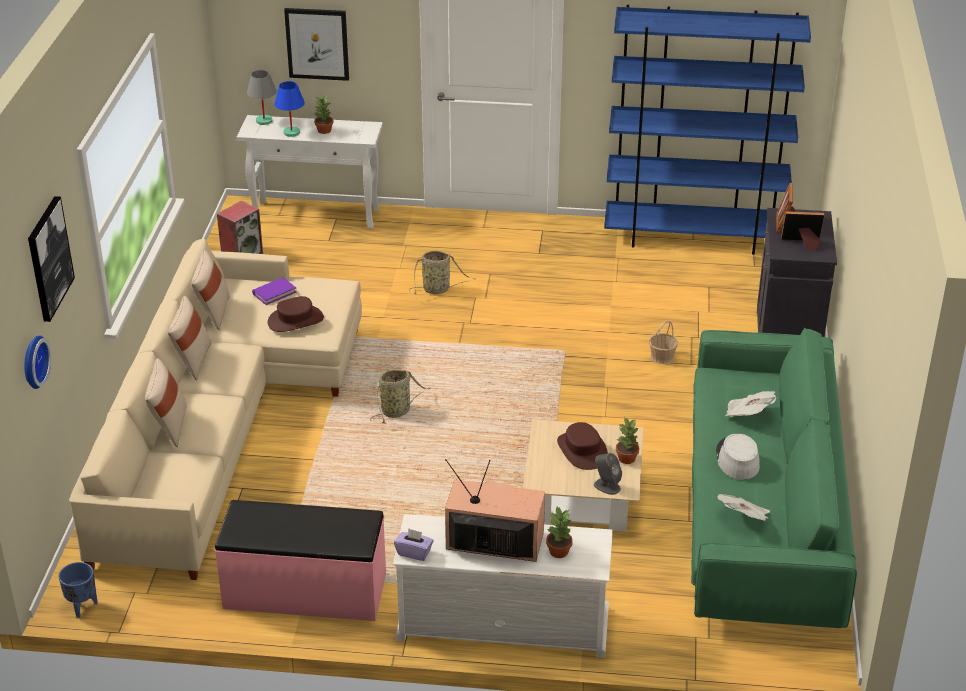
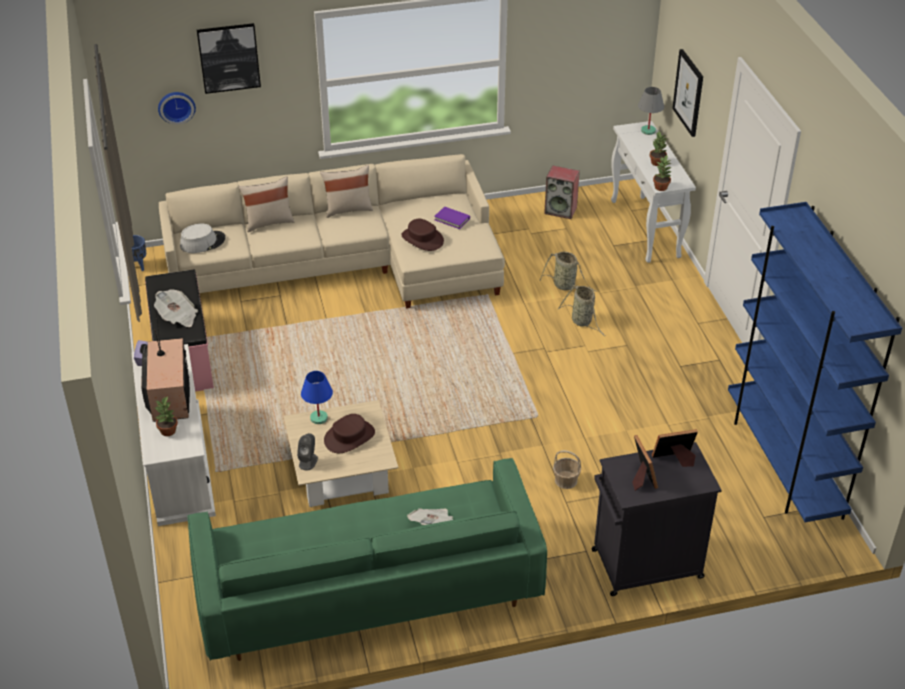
camera: 70 degrees right, 5 degrees up
beige pillow [191,250,230,330] -> none
blue table lamp [274,81,305,137] -> blue table lamp moved to [301,371,333,424]
basket [370,370,432,424] -> basket moved to [540,252,597,292]
potted plant [616,418,639,464] -> potted plant moved to [653,155,671,191]
grey hat [716,433,760,480] -> grey hat moved to [180,223,226,253]
newspaper [718,494,770,521] -> newspaper moved to [154,289,198,327]

